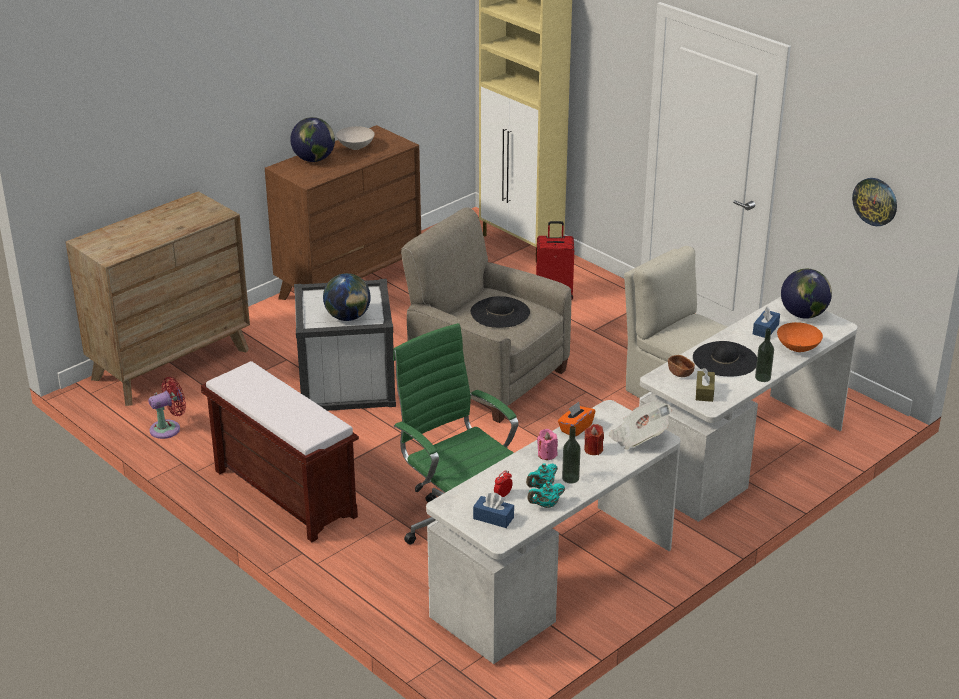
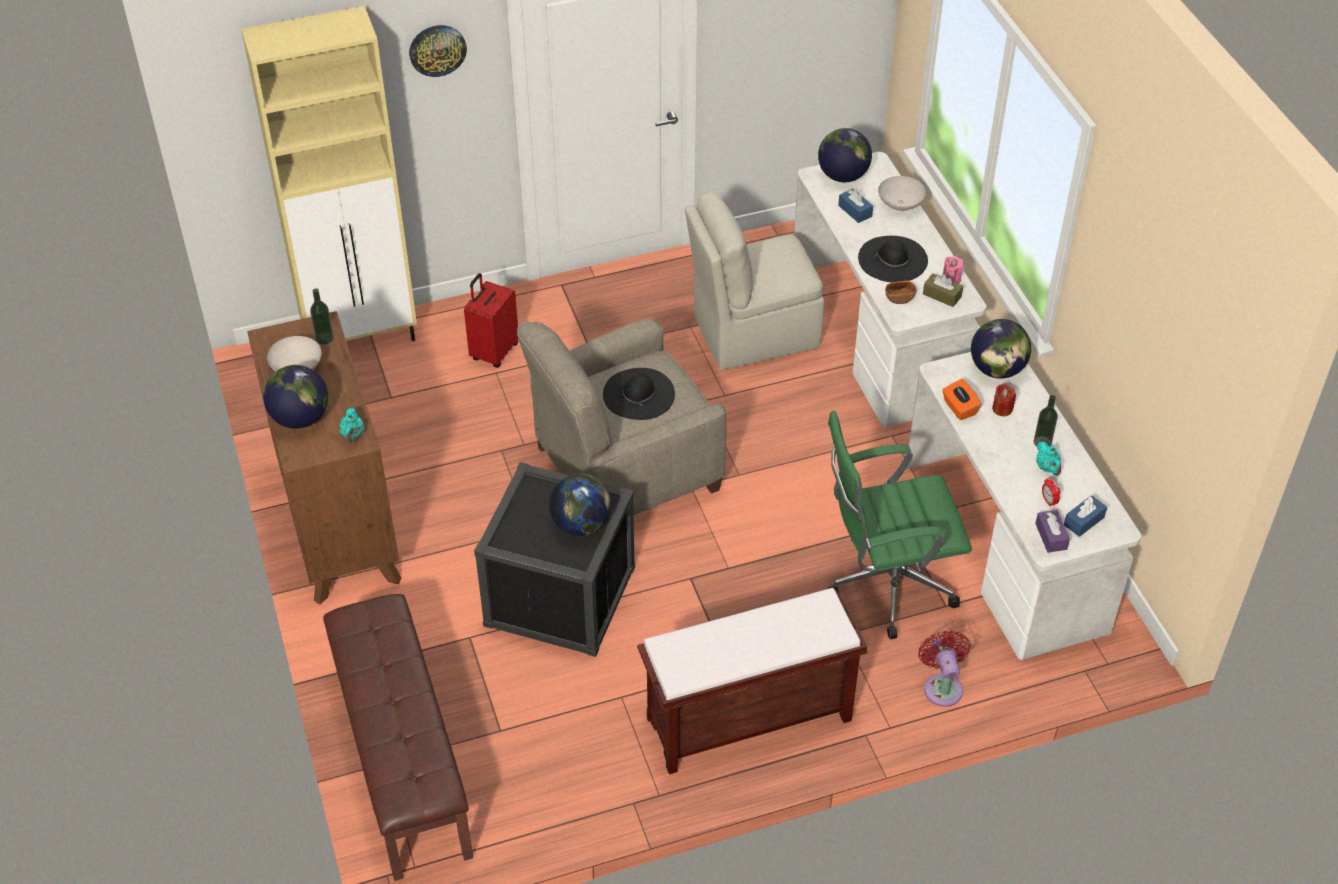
camera: 65 degrees left, 15 degrees up
brown dresser [66,191,250,406] -> brown bench [323,594,473,881]
red fan [148,377,186,439] -> red fan moved to [918,631,971,707]
white storage box [294,279,396,411] -> black storage box [474,462,635,657]
turquoise teapot [527,482,565,508] -> turquoise teapot moved to [340,408,364,444]
pink candle [537,429,558,460] -> pink candle moved to [942,256,963,284]
newspaper [609,400,672,450] -> globe [971,319,1031,379]
bottle [755,328,774,382] -> bottle moved to [310,288,334,344]
orange bowl [777,322,823,352] -> white bowl [878,176,926,211]
wall clock [852,178,897,226] -> wall clock moved to [409,25,467,77]
none -> purple tissue box [1035,510,1070,553]

